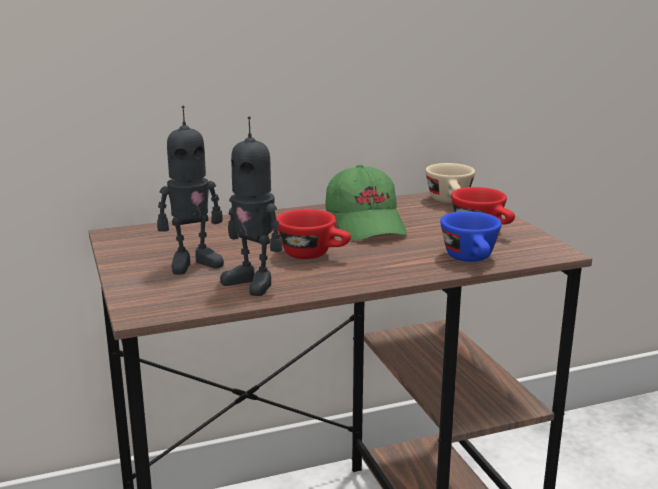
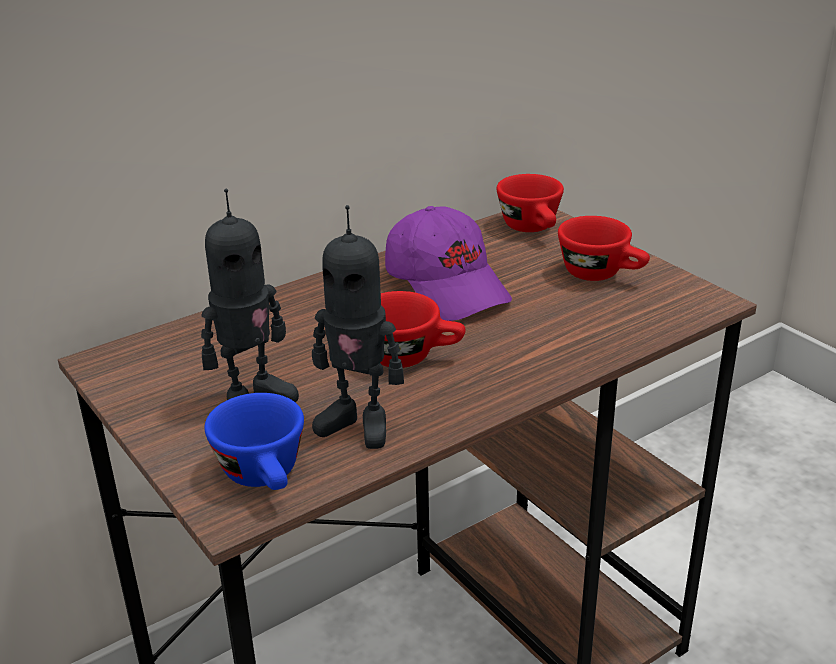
camera: 15 degrees left, 10 degrees up
green cap [325,164,407,241] -> purple cap [385,206,512,321]
beige cup [425,163,475,203] -> red cup [496,174,564,232]
blue cup [440,211,501,262] -> blue cup moved to [205,393,304,490]

